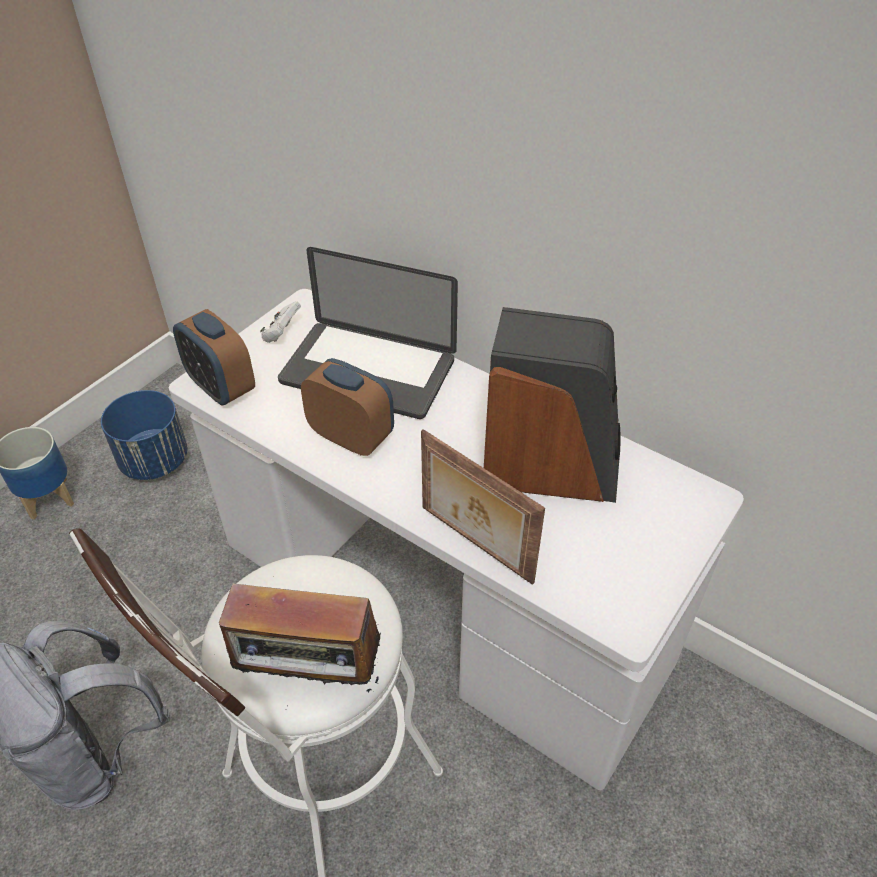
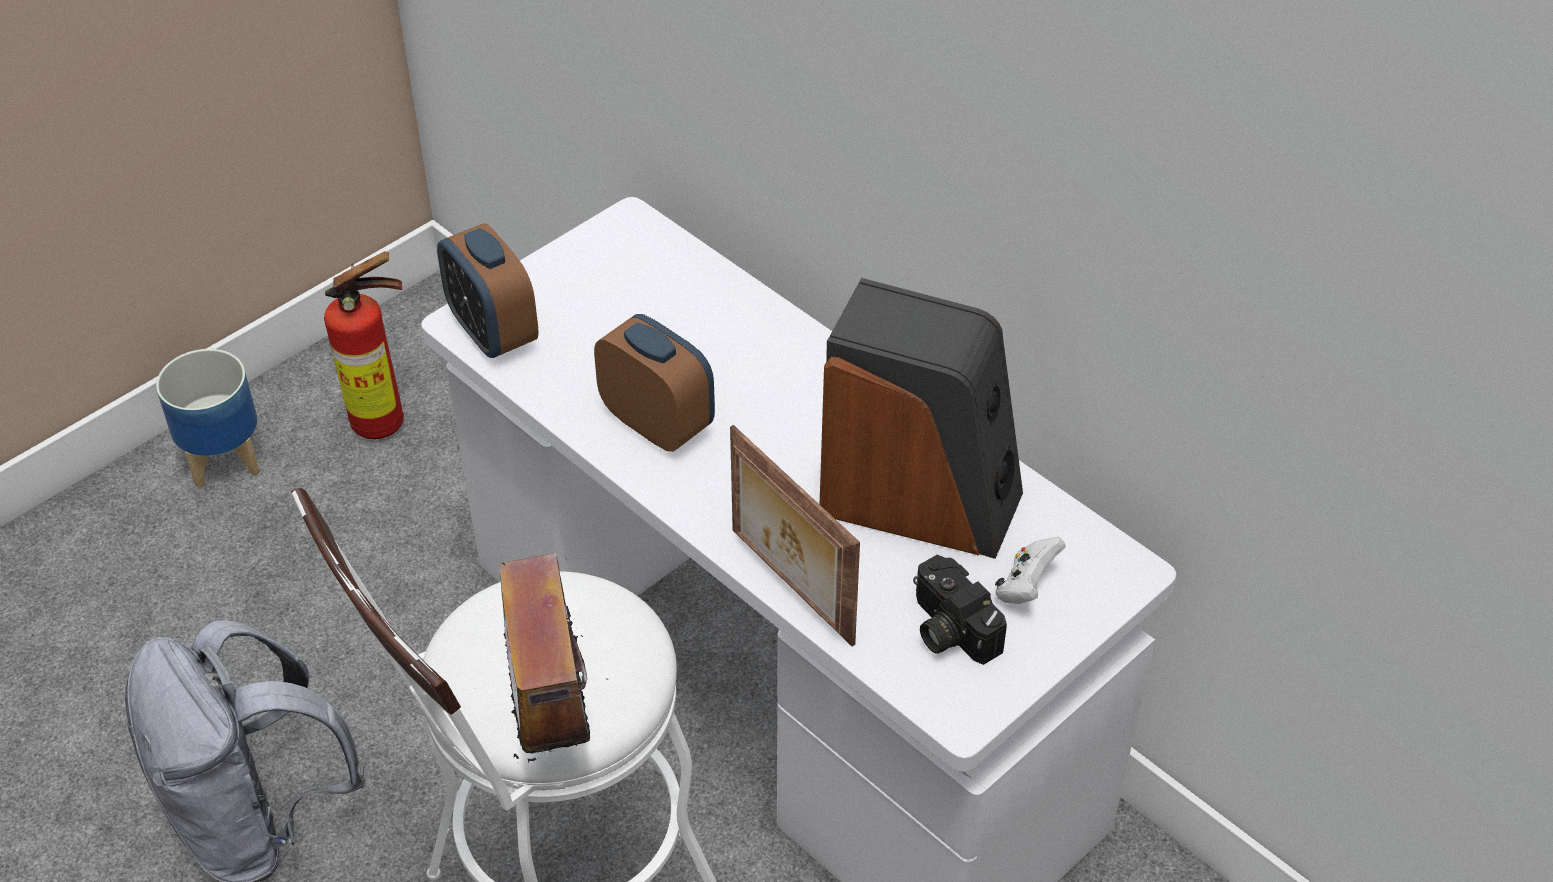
camera: 10 degrees right, 0 degrees up
blue planter [101,390,188,480] -> fire extinguisher [324,251,404,439]
radio [219,581,381,692] -> radio turned 60 degrees clockwise [500,553,609,764]
white game controller [260,301,301,343] -> white game controller moved to [995,537,1066,604]
laptop [278,247,458,419] -> none
none -> camera [913,555,1007,665]

